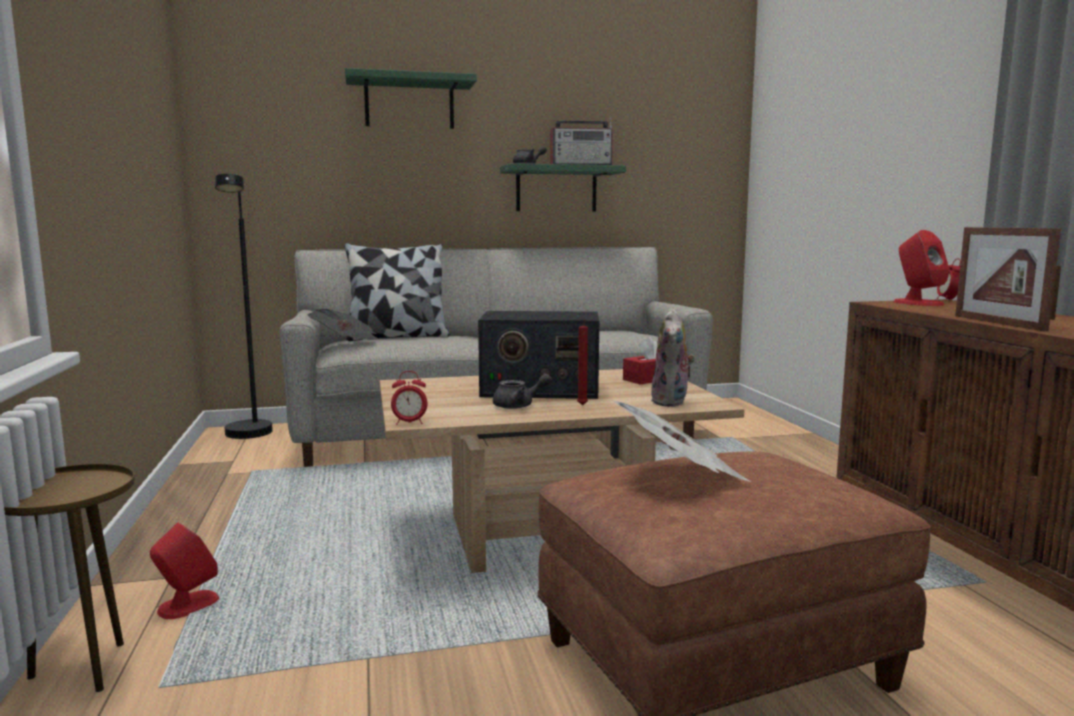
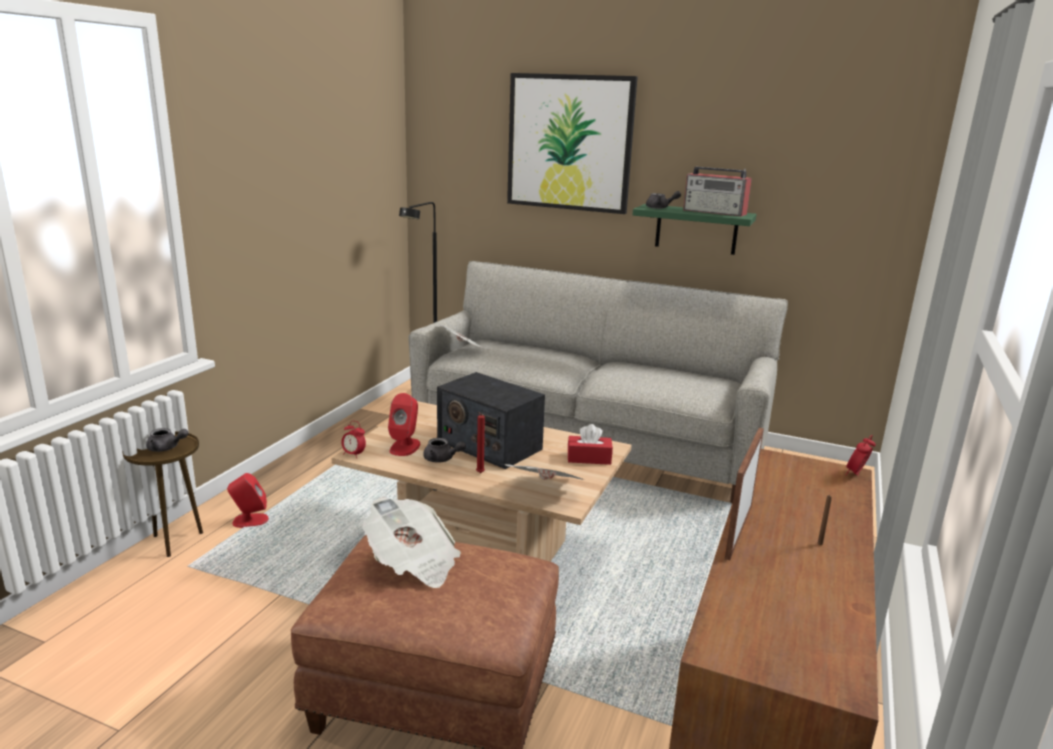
camera: 35 degrees right, 10 degrees up
pillow [344,243,450,341] -> none
green shelf [345,68,477,129] -> picture [507,73,638,214]
plush toy [651,308,695,407] -> newspaper [504,464,584,480]
red speaker [894,230,949,306] -> red speaker moved to [388,393,420,456]
none -> grey teapot [146,428,188,452]

